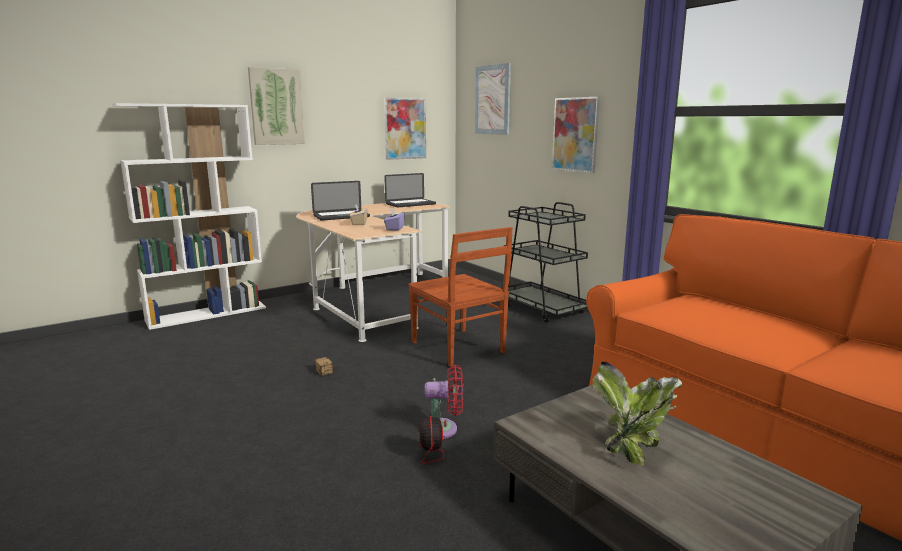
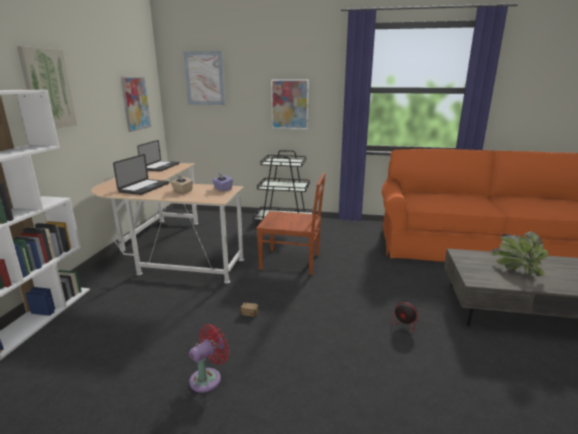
camera: 45 degrees left, 5 degrees up
red fan [425,365,463,439] -> red fan moved to [189,324,230,393]

